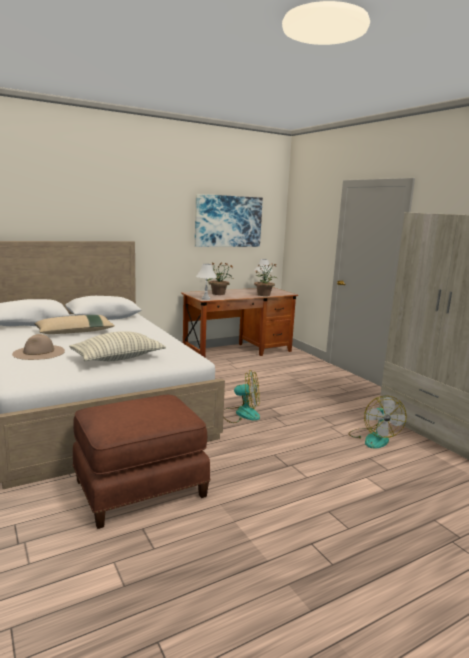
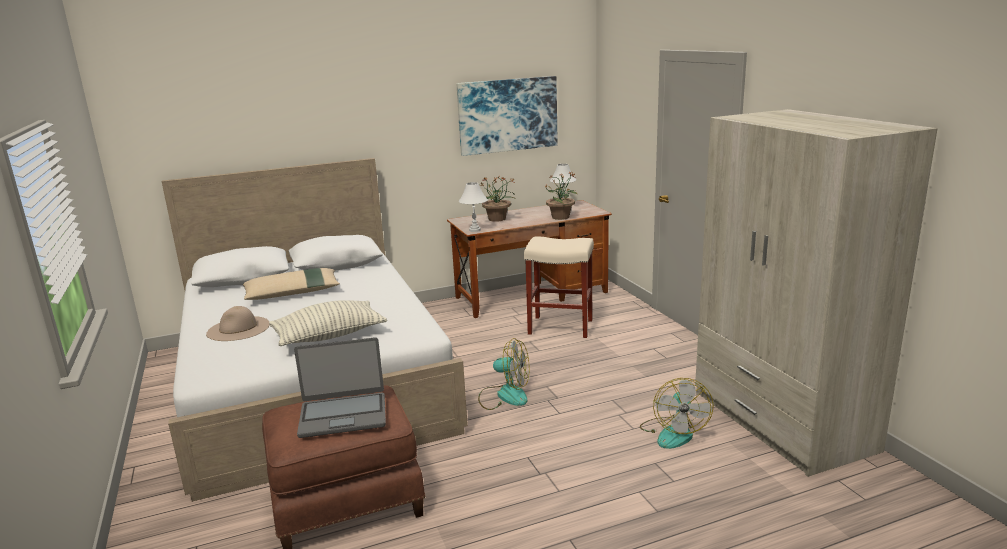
camera: 10 degrees right, 5 degrees up
none -> laptop [294,337,386,438]
none -> beige stool [524,237,594,338]

